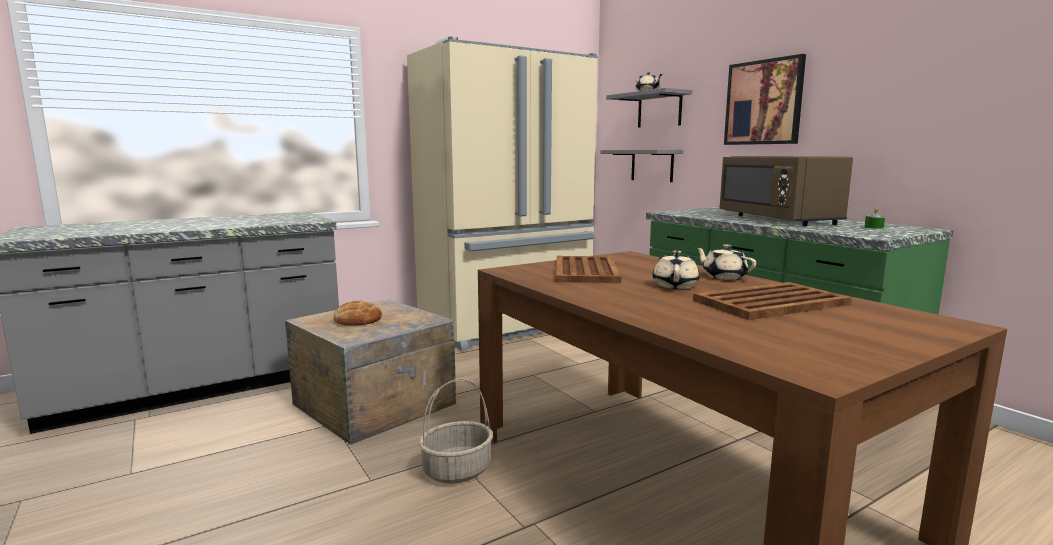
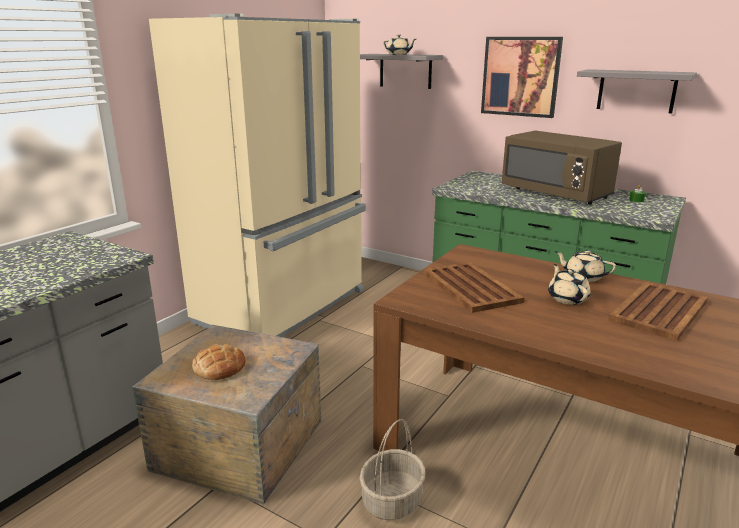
camera: 25 degrees left, 10 degrees up
grey shelf [600,150,683,182] -> grey shelf moved to [577,69,697,114]

